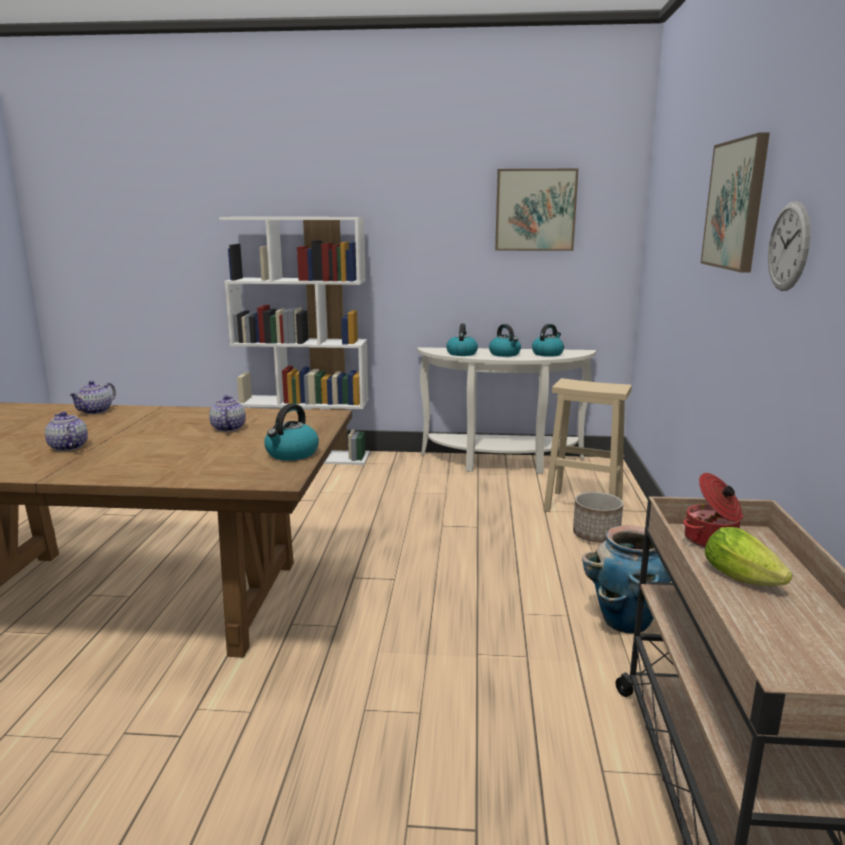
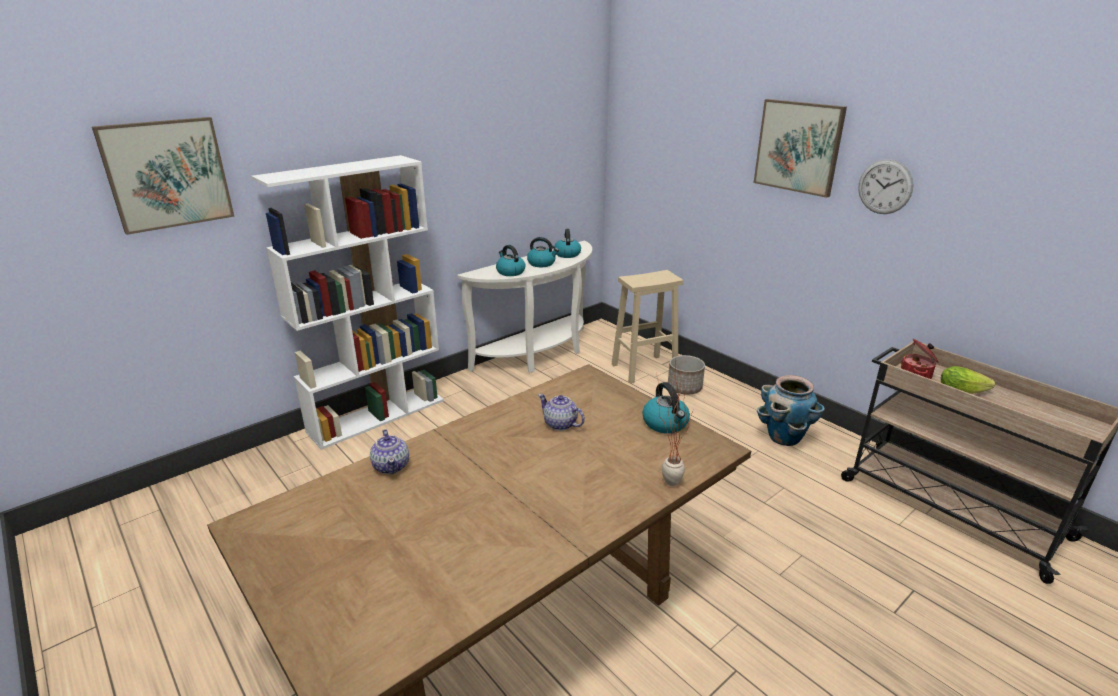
camera: 45 degrees left, 10 degrees up
teapot [45,411,88,451] -> none
picture [495,169,578,251] -> picture moved to [92,117,235,235]
none -> potted plant [657,362,694,486]

